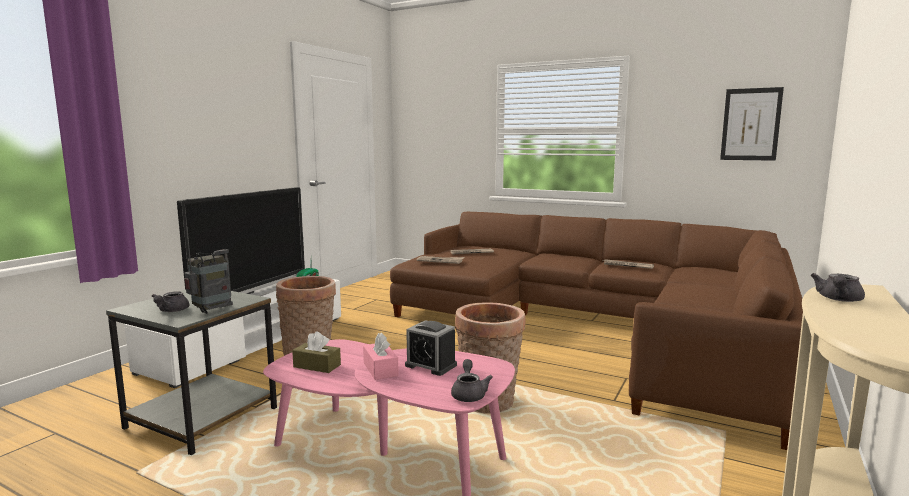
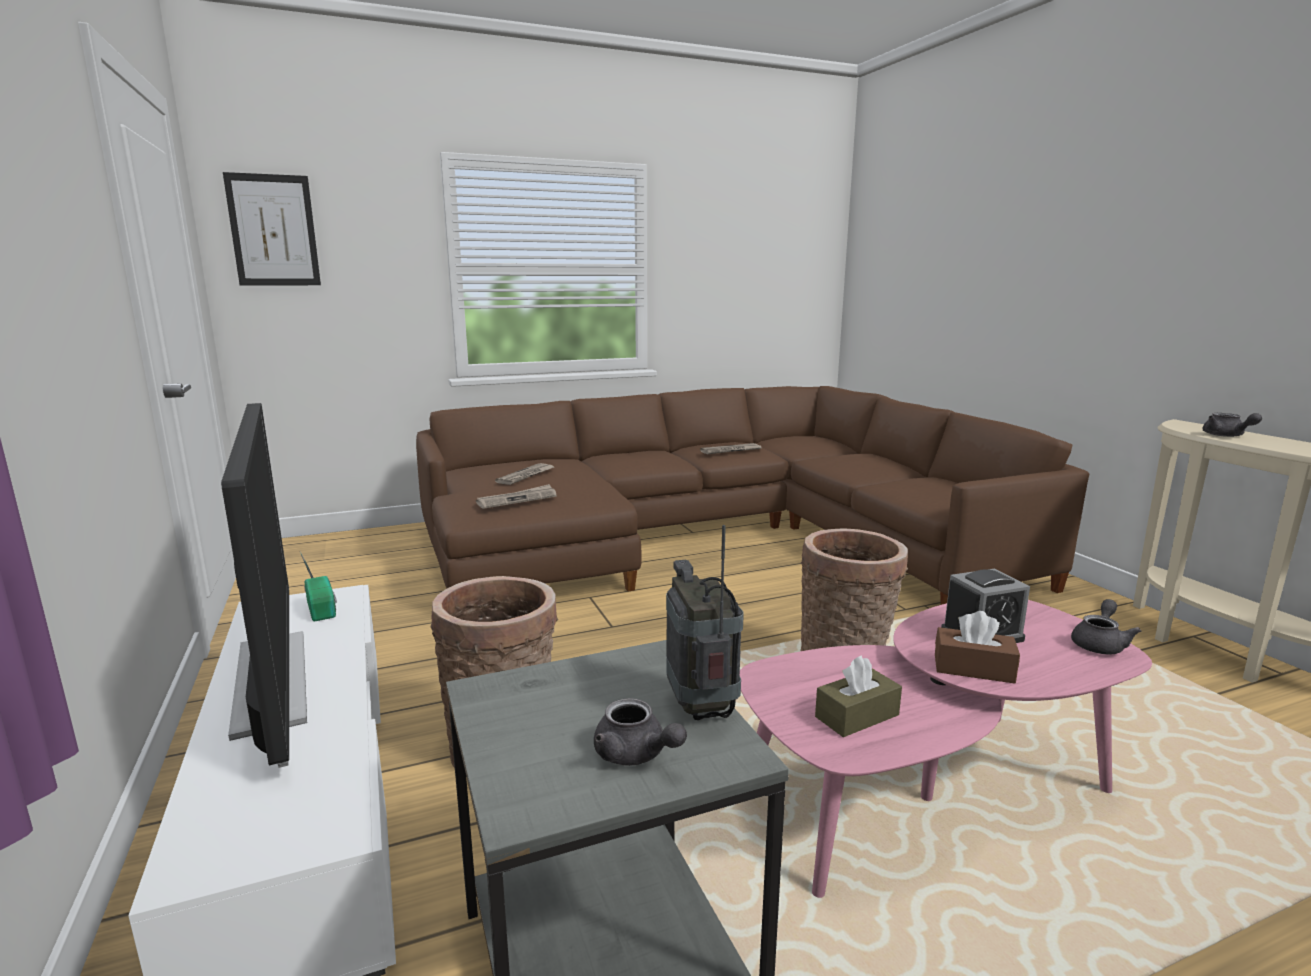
camera: 50 degrees left, 5 degrees up
pink tissue box [363,333,399,380] -> brown tissue box [935,611,1020,684]
grey teapot [451,359,493,402] -> grey teapot turned 90 degrees clockwise [1071,599,1141,654]
picture [720,87,784,161] -> picture moved to [223,172,321,286]

